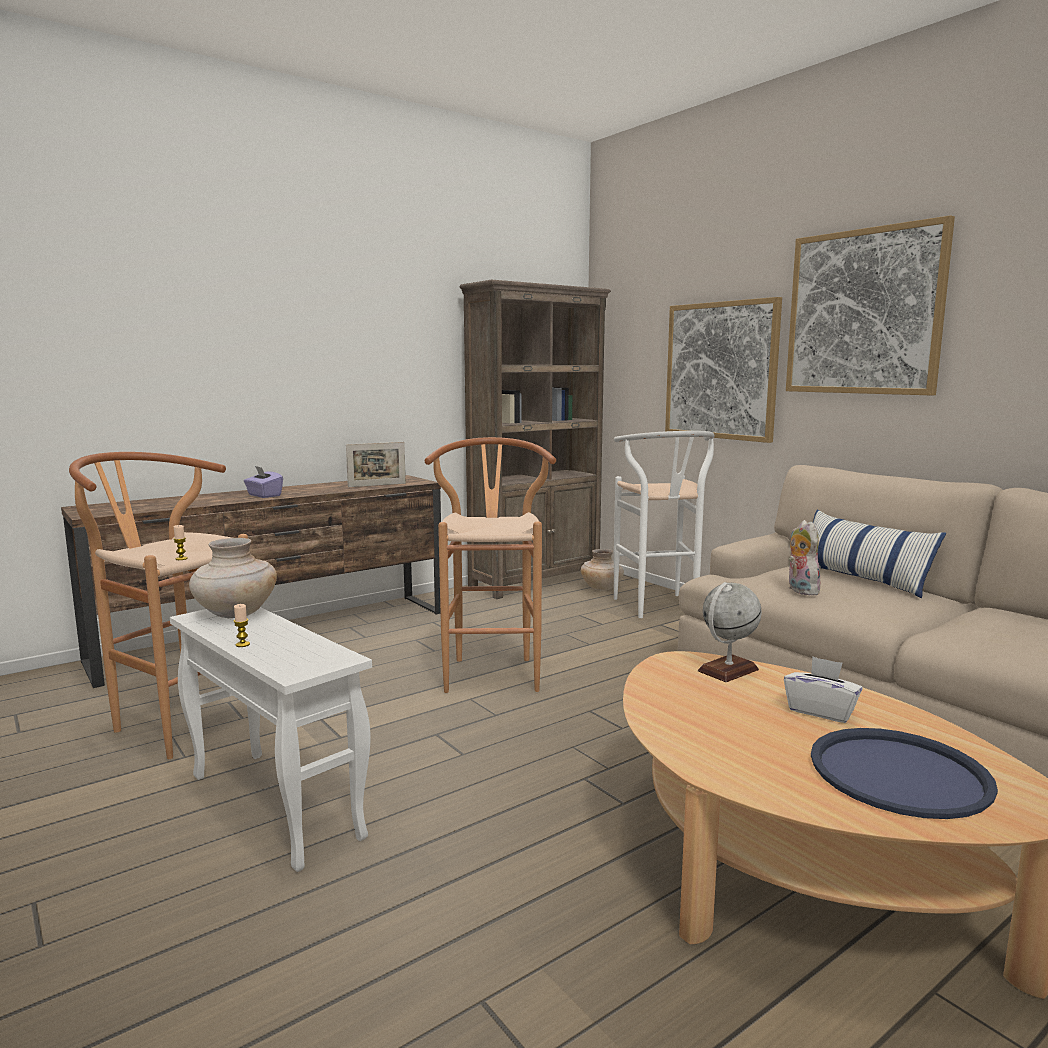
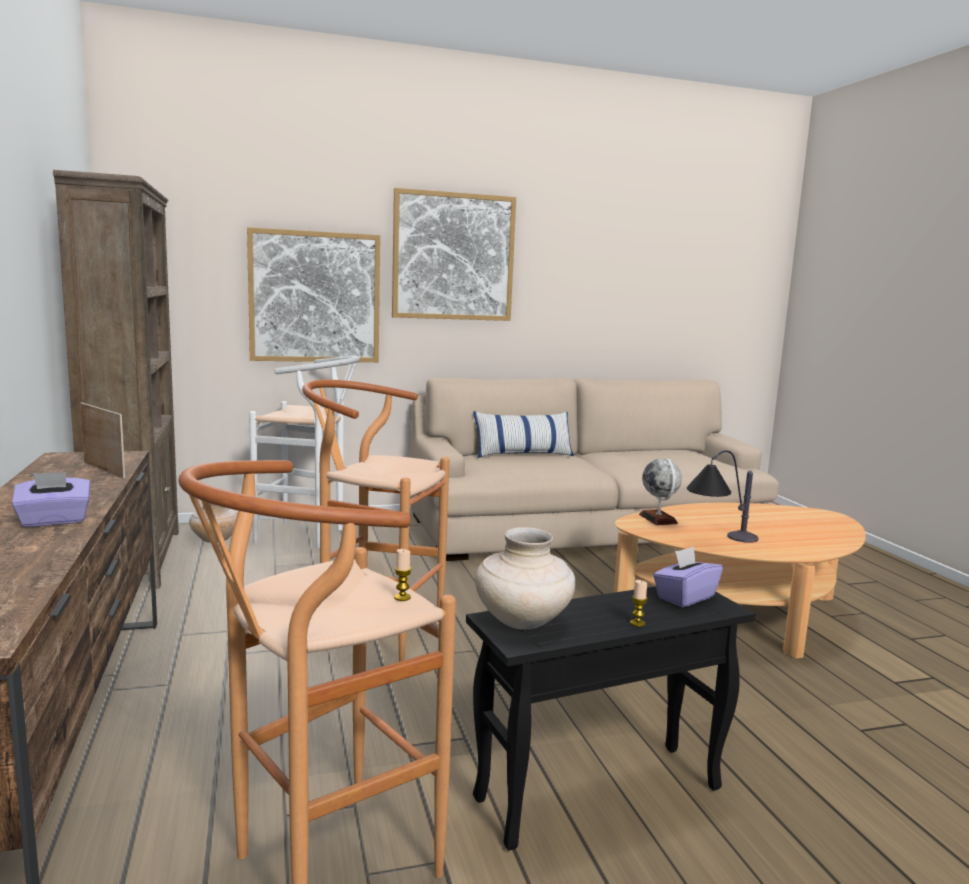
camera: 70 degrees left, 0 degrees up
white side table [170,607,372,872] -> black side table [466,586,755,851]
picture frame [346,442,406,487] -> picture frame turned 45 degrees counterclockwise [80,402,125,479]
white tissue box [784,656,863,723] -> none
plush toy [788,520,821,596] -> none
blue tray [811,728,998,819] -> none
none -> purple tissue box [653,546,723,607]
none -> table lamp [687,450,759,543]

